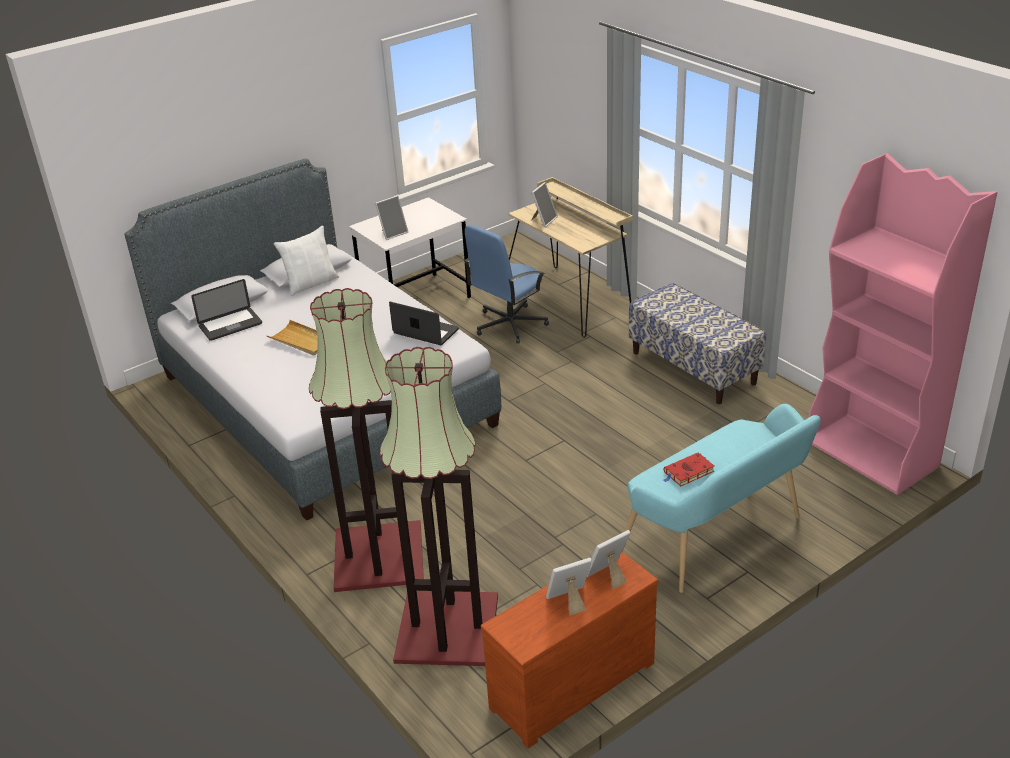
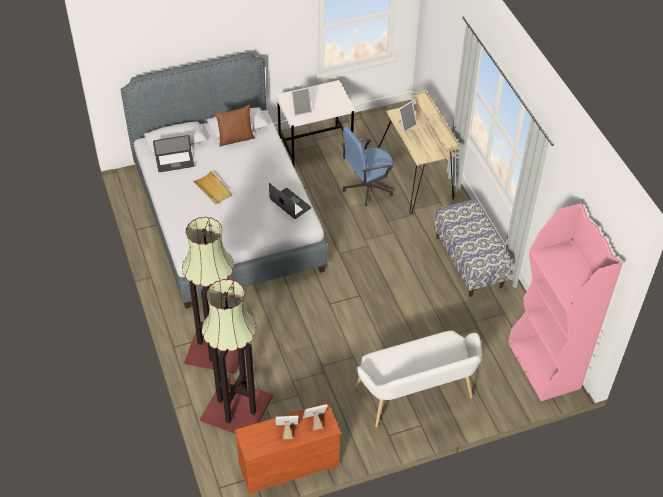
camera: 15 degrees right, 15 degrees up
white pillow [274,226,339,296] -> brown pillow [214,104,255,147]
turquoise bench [622,404,821,593] -> white bench [353,330,483,427]
red book [663,453,714,486] -> none

